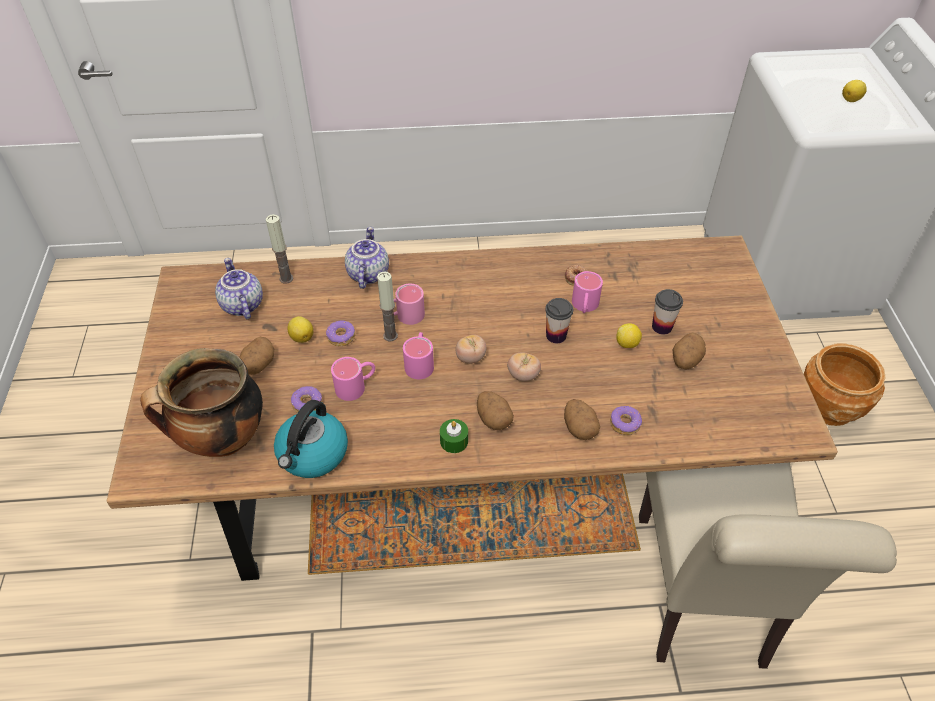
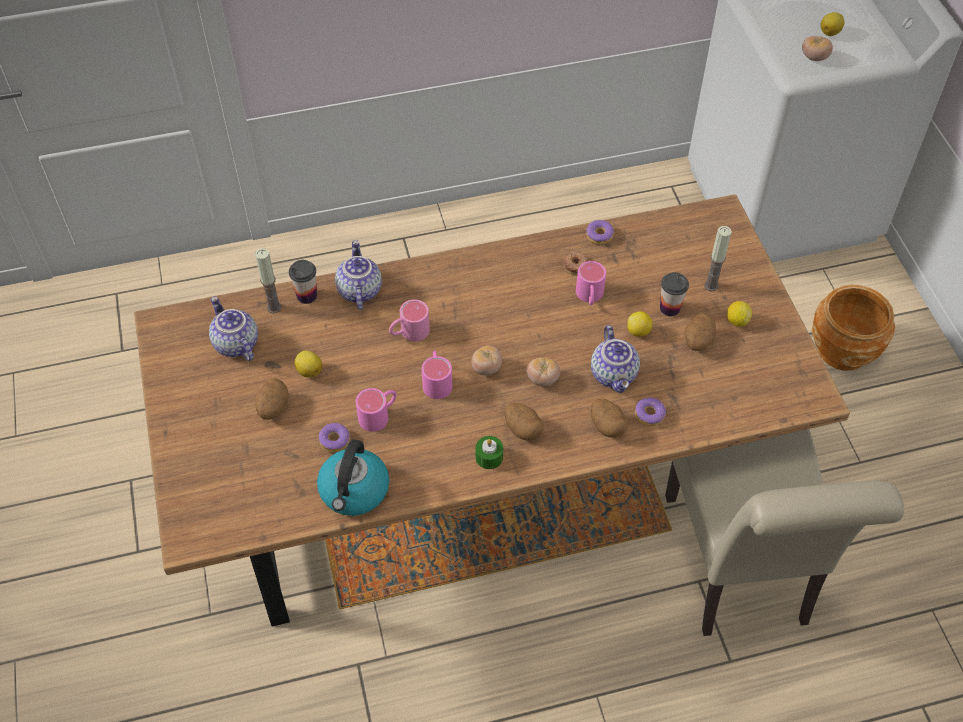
camera: 10 degrees left, 5 degrees up
cooking pot [140,348,263,457] -> none
donut [326,320,355,346] -> donut moved to [586,220,614,245]
candle [377,271,398,341] -> candle moved to [704,226,732,291]
cup [545,298,573,343] -> cup moved to [289,260,317,304]
none -> teapot [591,325,640,393]
none -> lemon [727,301,752,327]
none -> tomato [802,36,833,61]

